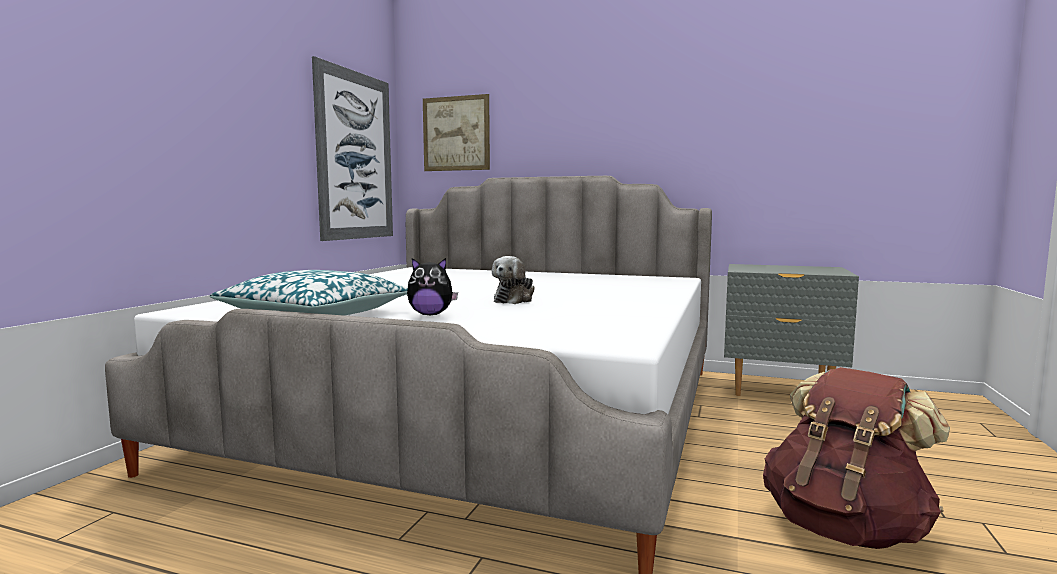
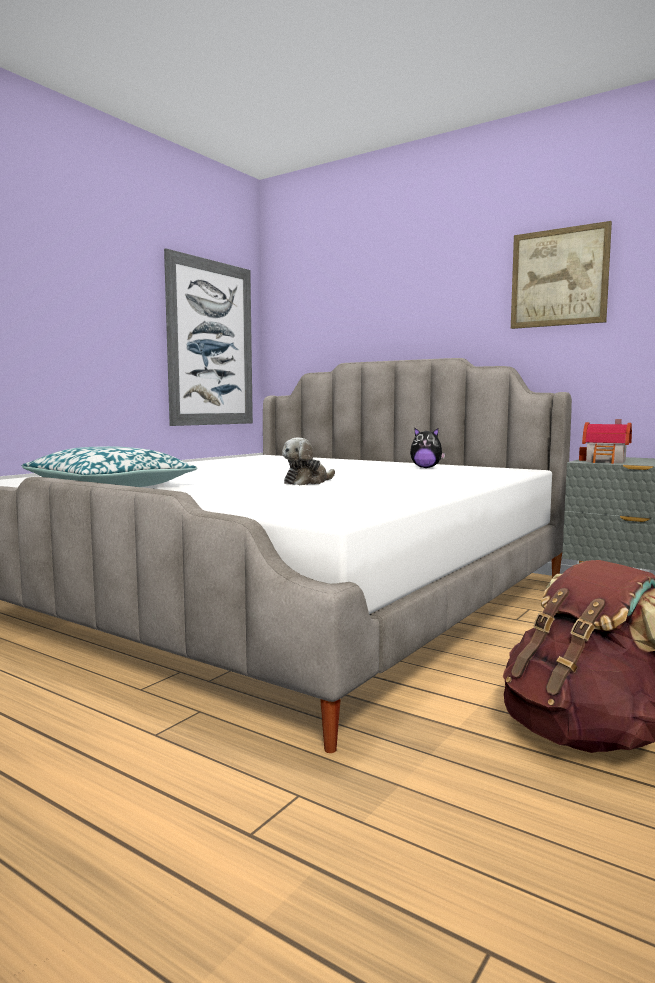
camera: 15 degrees right, 0 degrees up
plush toy [407,258,458,315] -> plush toy moved to [410,428,446,468]
picture [423,94,490,171] -> picture moved to [511,221,612,329]
none -> toy house [579,419,632,464]

